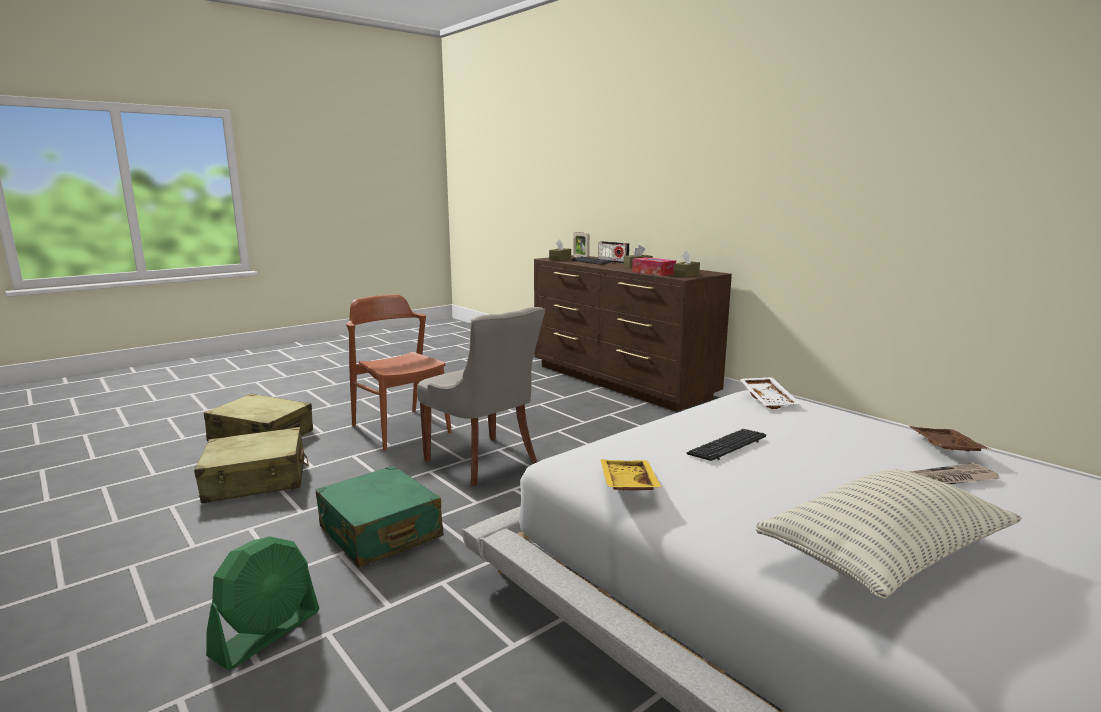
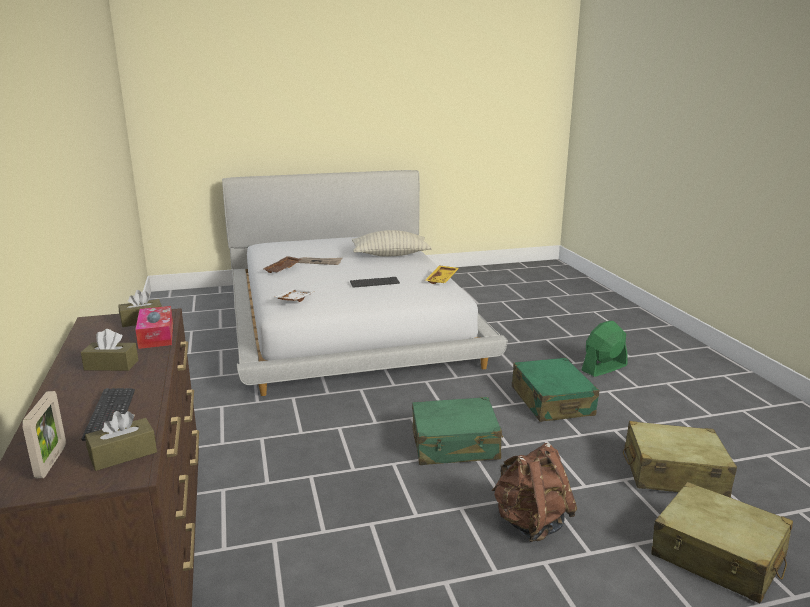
camera: 155 degrees left, 5 degrees up
brown chair [346,295,452,450] -> brown backpack [492,443,577,542]
grey chair [417,307,545,486] -> green suitcase [412,397,503,465]
radio [598,241,630,264] -> none

